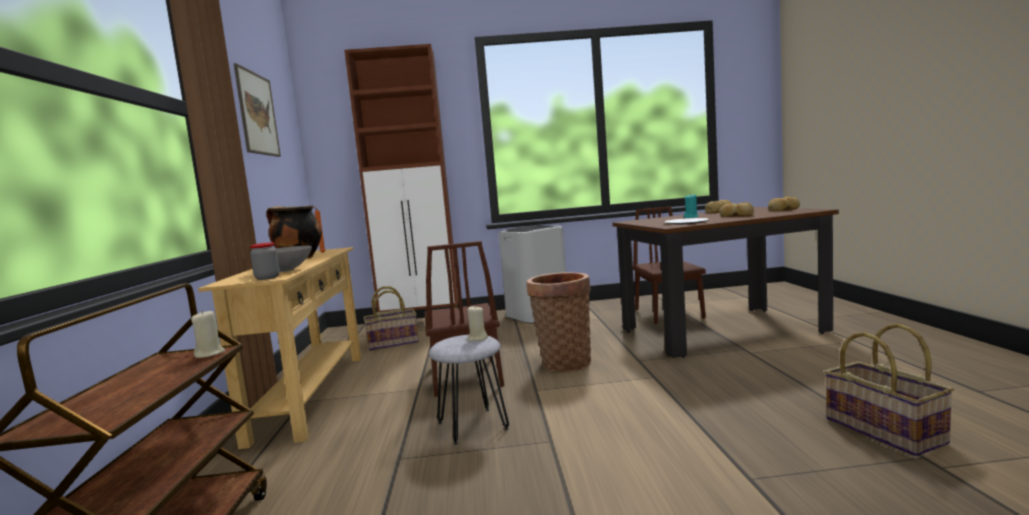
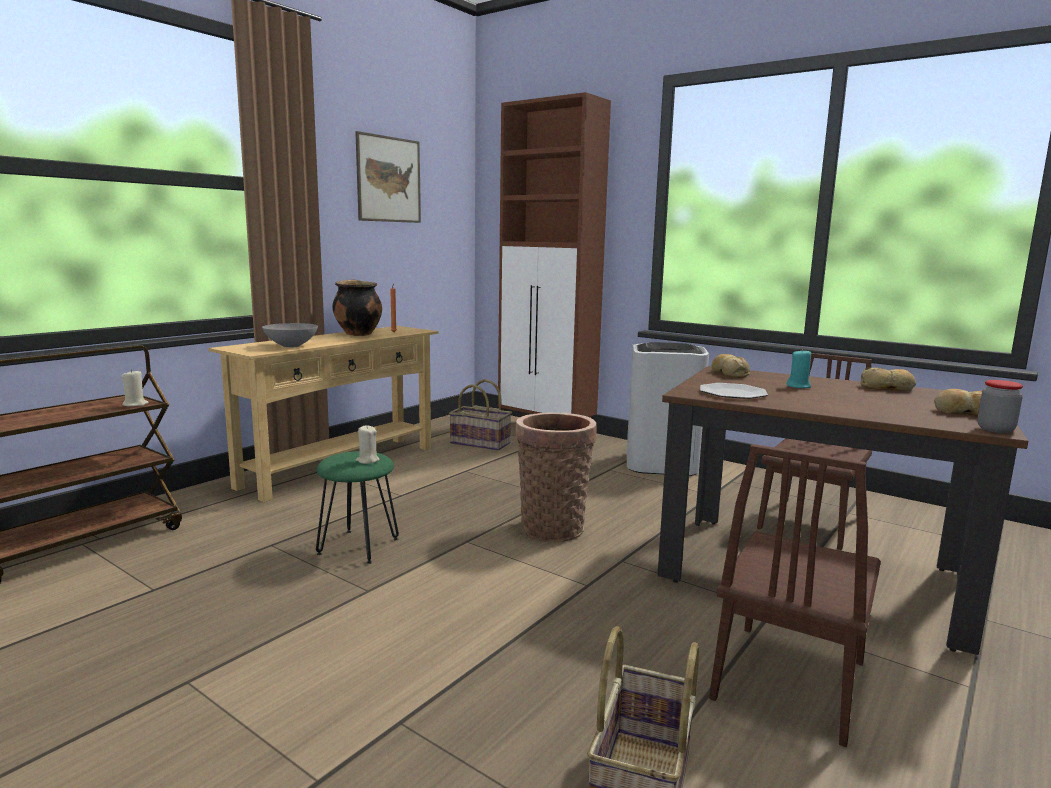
camera: 40 degrees right, 5 degrees up
jar [250,243,280,280] -> jar moved to [977,380,1023,433]
brown chair [425,241,504,397] -> brown chair moved to [709,444,881,747]
grey stool [429,335,509,445] -> green stool [316,451,399,564]
bread [719,202,754,217] -> bread moved to [711,354,750,378]

